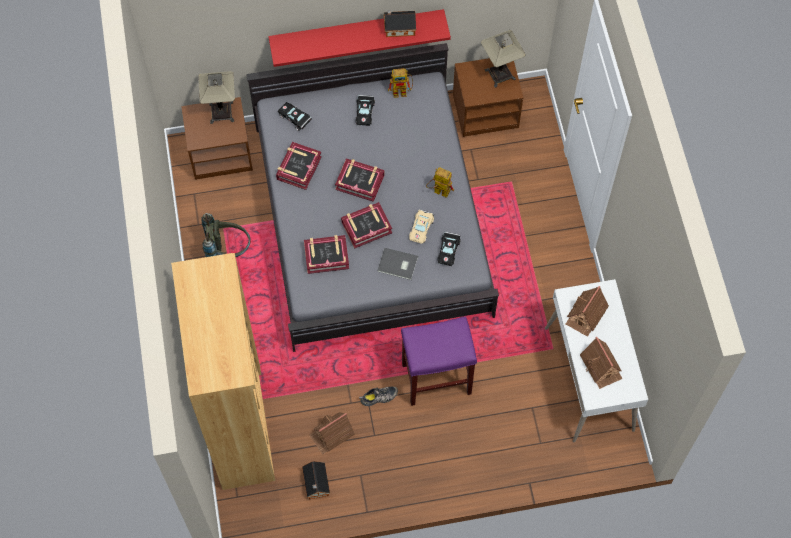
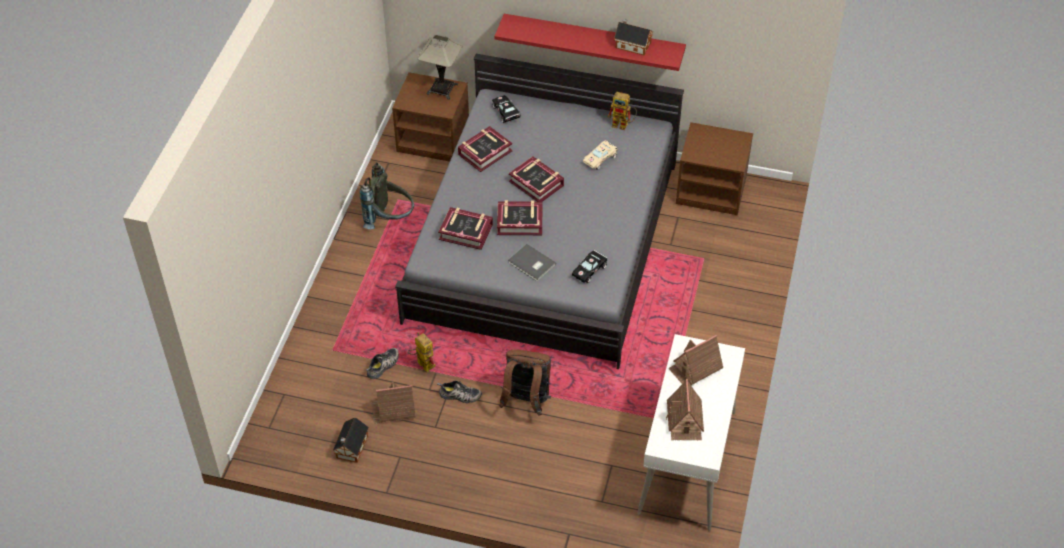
camera: 25 degrees right, 15 degrees down
brown bookcase [171,253,275,490] -> none
black toy car [356,95,375,126] -> none
purple stool [401,316,477,406] -> brown backpack [499,349,551,416]
beige toy car [409,209,434,244] -> beige toy car moved to [583,140,618,170]
toy robot [426,167,455,198] -> toy robot moved to [407,332,436,372]
table lamp [481,30,526,88] -> none
none -> shoe [366,348,399,379]

